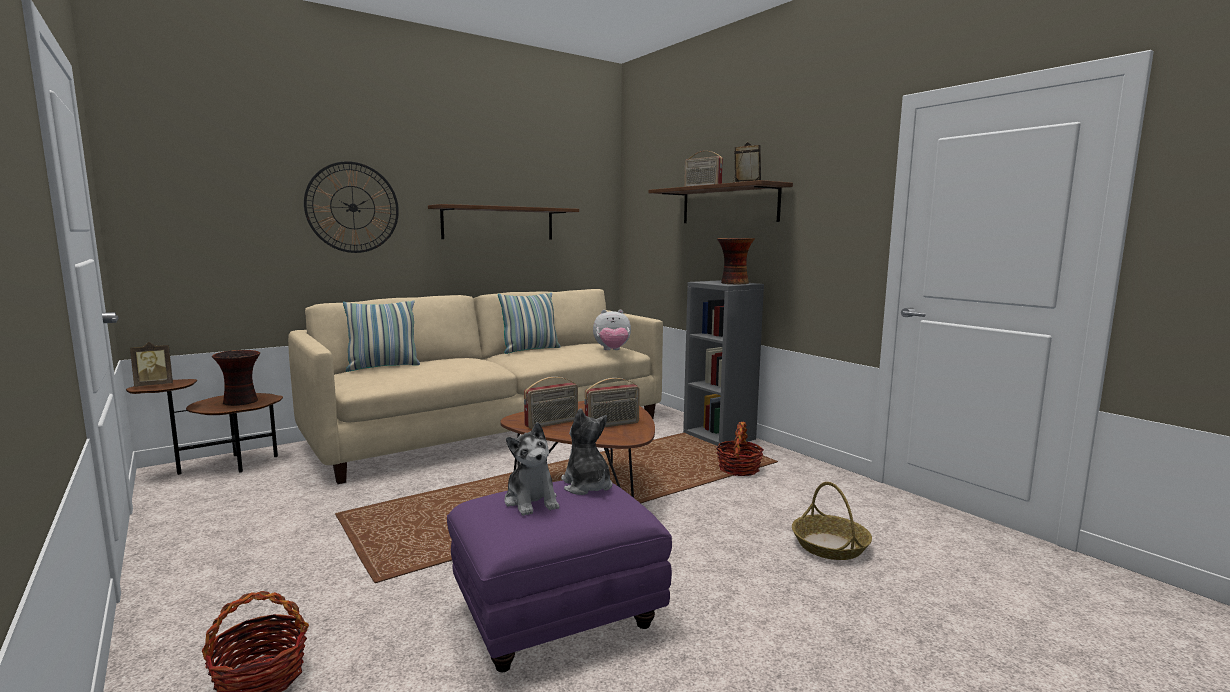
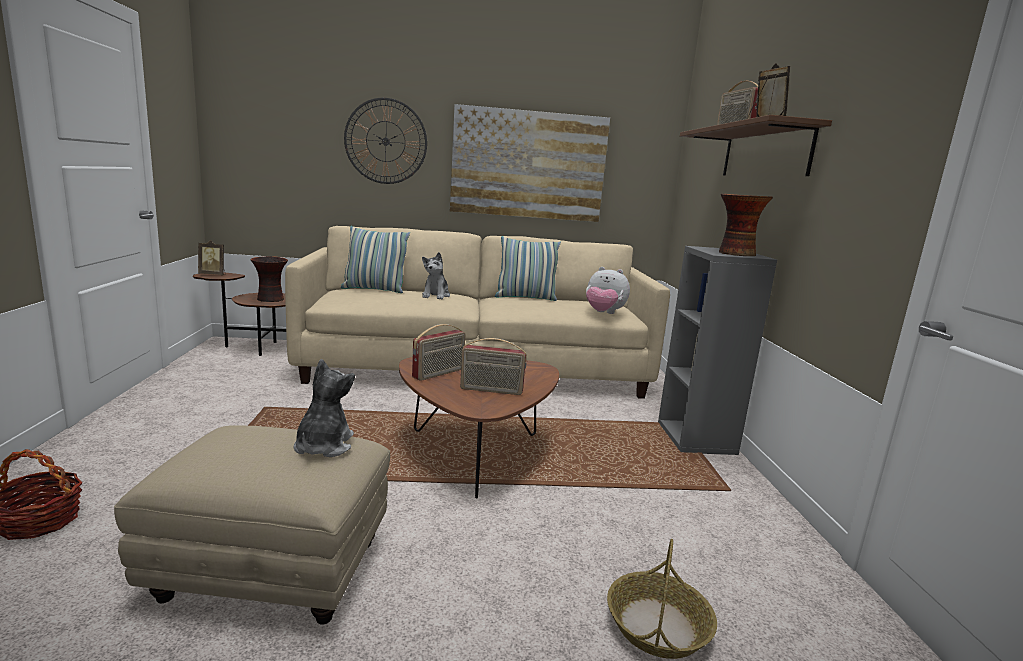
camera: 30 degrees right, 5 degrees up
brown shelf [428,204,579,239] -> picture [450,104,610,222]
purple ottoman [447,480,672,672] -> beige ottoman [114,425,390,625]
plush toy [504,422,559,516] -> plush toy moved to [422,252,450,299]
radio [524,377,578,429] -> radio turned 45 degrees counterclockwise [412,324,465,381]
basket [716,422,764,476] -> none

